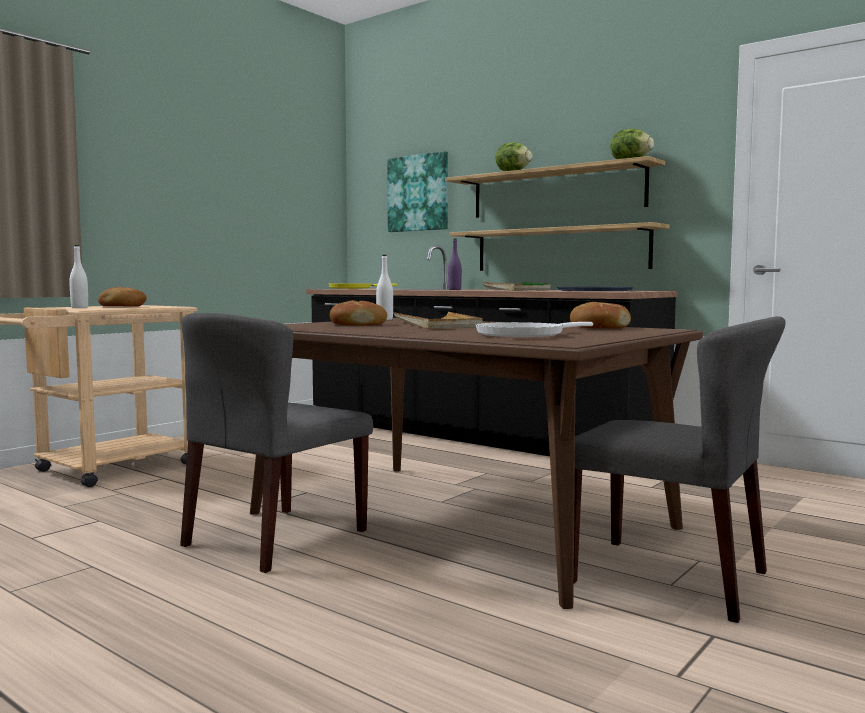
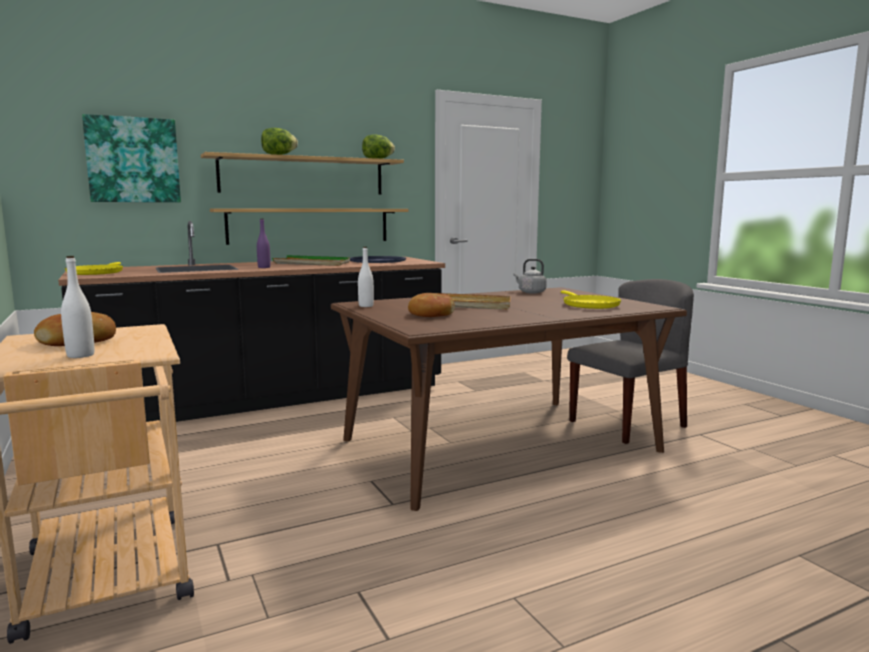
camera: 65 degrees left, 5 degrees up
grey chair [180,313,373,573] -> none
white frying pan [476,322,593,337] -> yellow frying pan [561,290,621,309]
bread [570,302,631,329] -> grey kettle [513,259,547,294]

